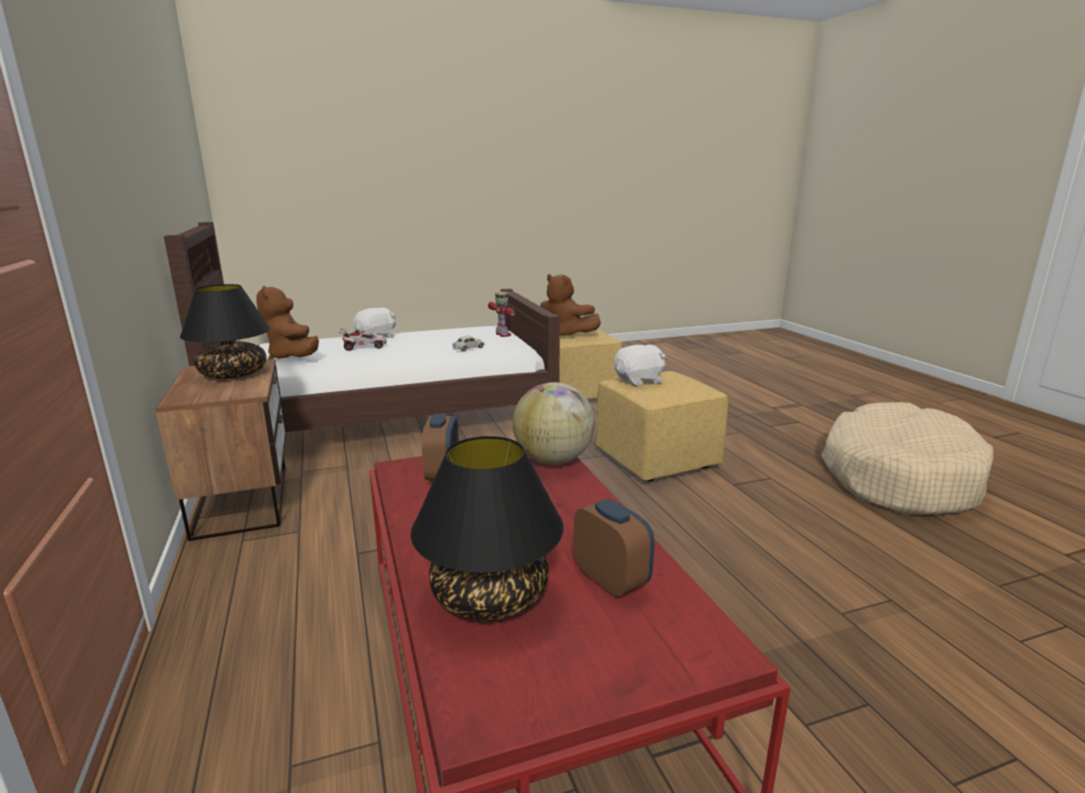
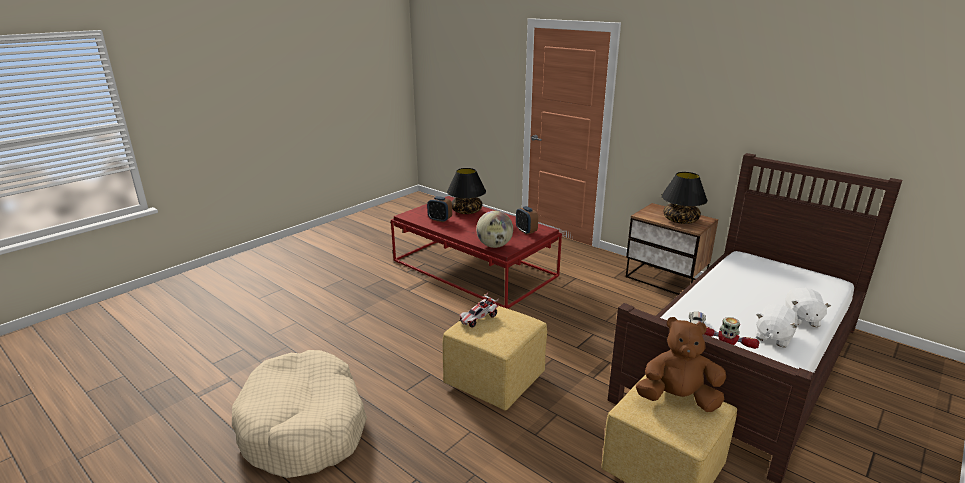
camera: 150 degrees right, 5 degrees up
brown plush toy [256,286,319,359] -> none
toy car [339,328,386,351] -> toy car moved to [459,293,499,328]
white plush toy [614,345,666,387] -> white plush toy moved to [756,304,798,347]

